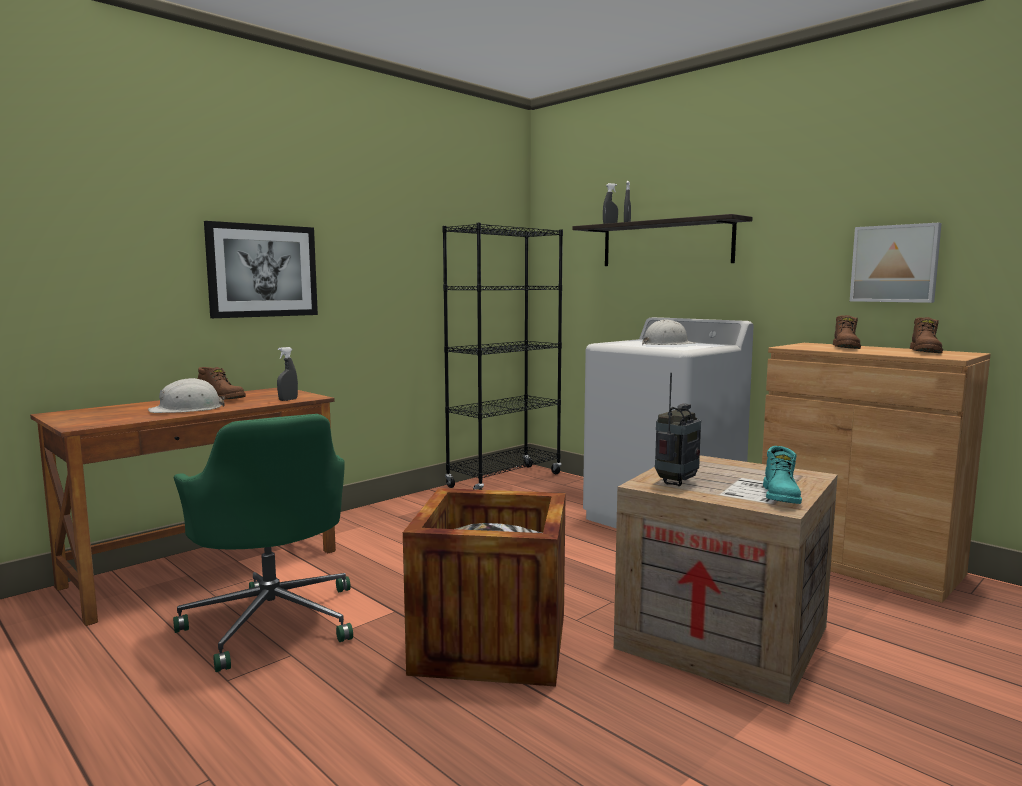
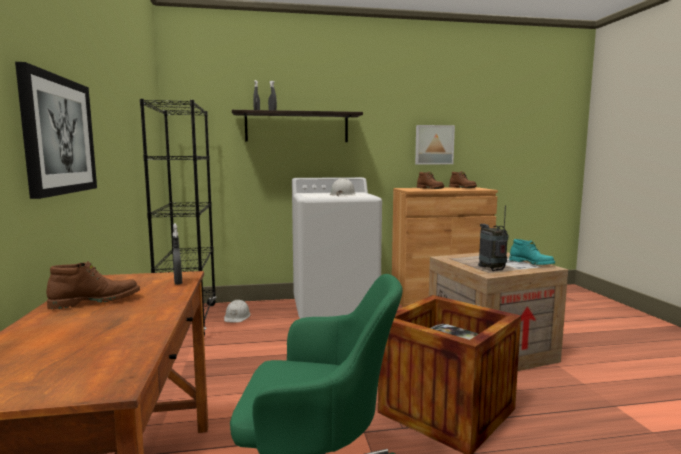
camera: 55 degrees left, 0 degrees up
white hard hat [148,378,225,413] -> white hard hat moved to [224,300,251,323]

